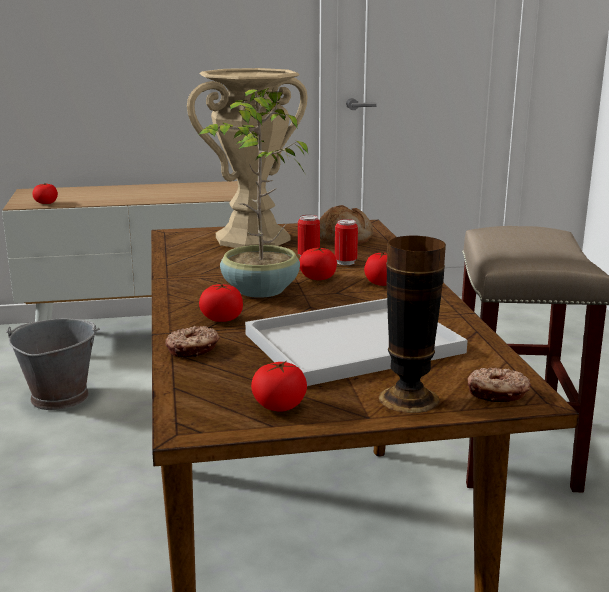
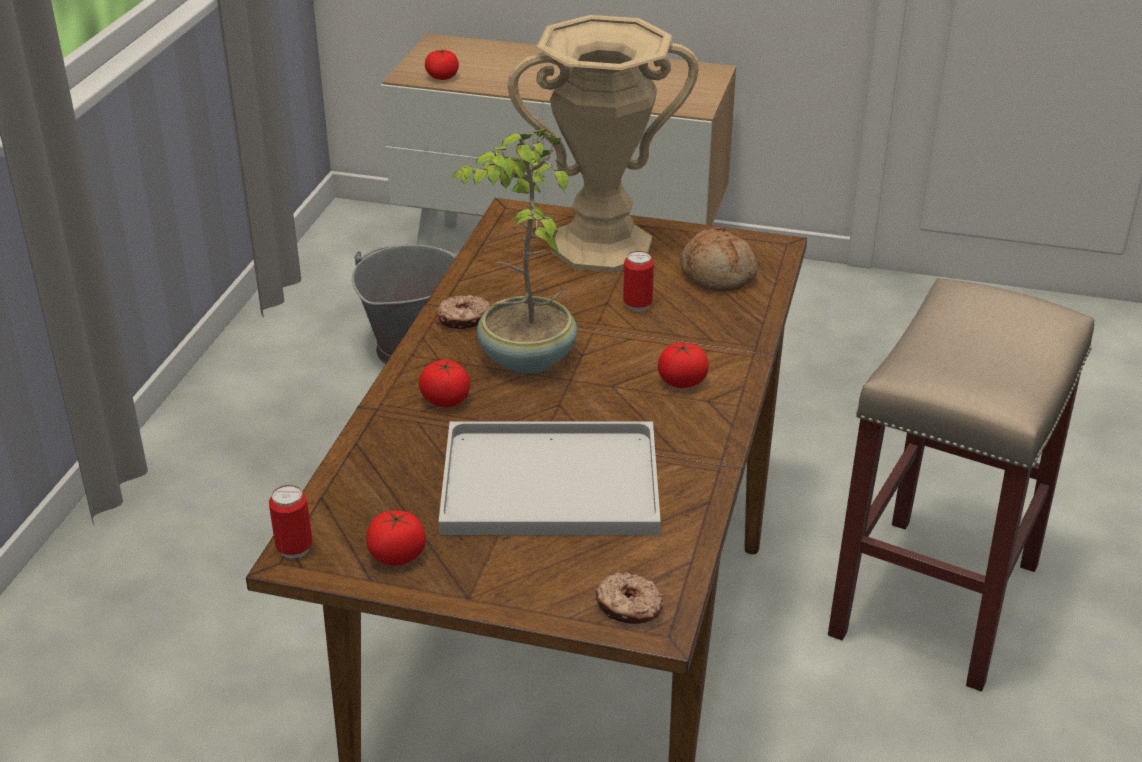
camera: 25 degrees right, 15 degrees up
donut [165,326,220,357] -> donut moved to [437,295,491,329]
tomato [299,248,337,280] -> none
can [335,219,358,265] -> can moved to [269,485,312,558]
vase [378,236,446,413] -> none

